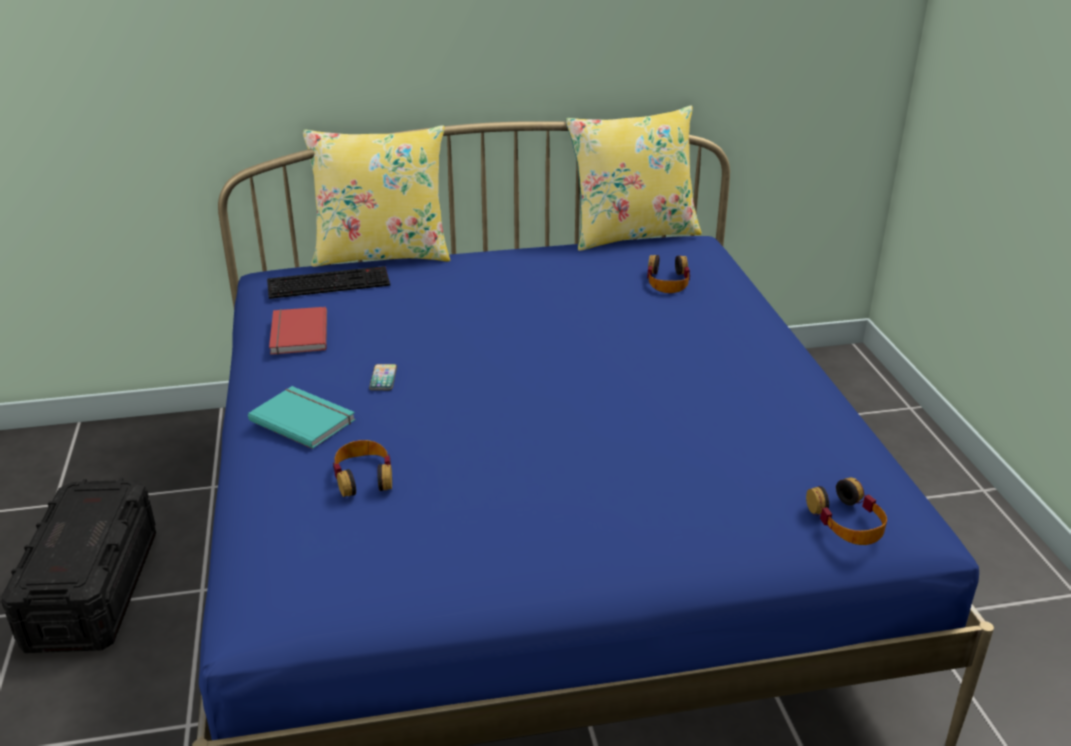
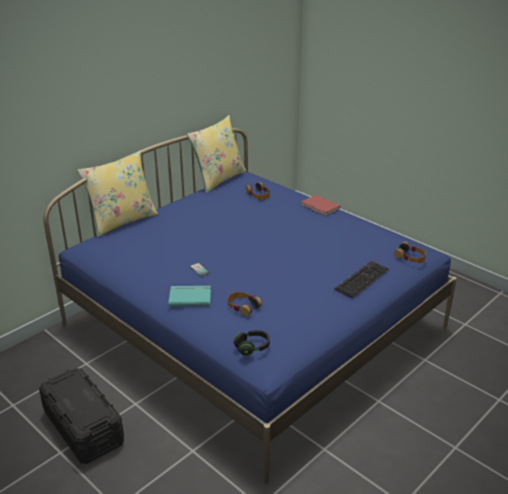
camera: 35 degrees left, 0 degrees up
keyboard [267,266,390,299] -> keyboard moved to [335,261,389,298]
red book [269,307,327,355] -> red book moved to [301,195,341,216]
none -> black headphones [233,330,270,356]

